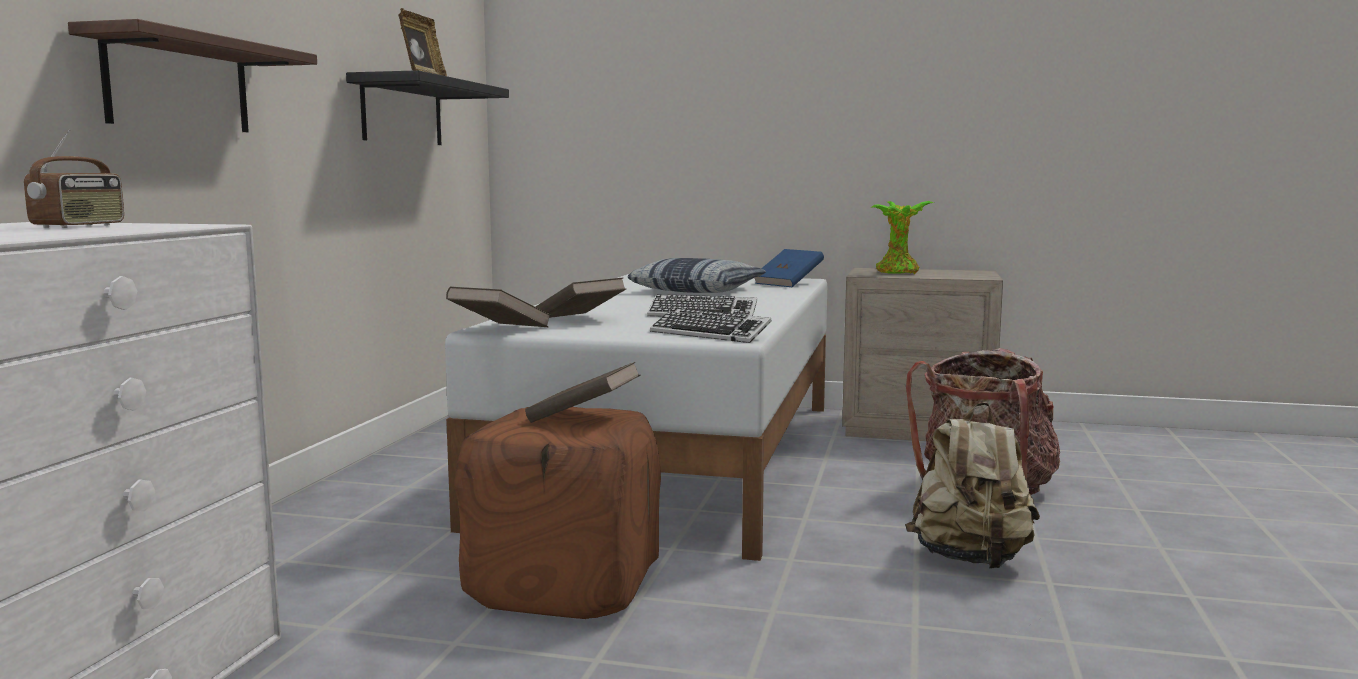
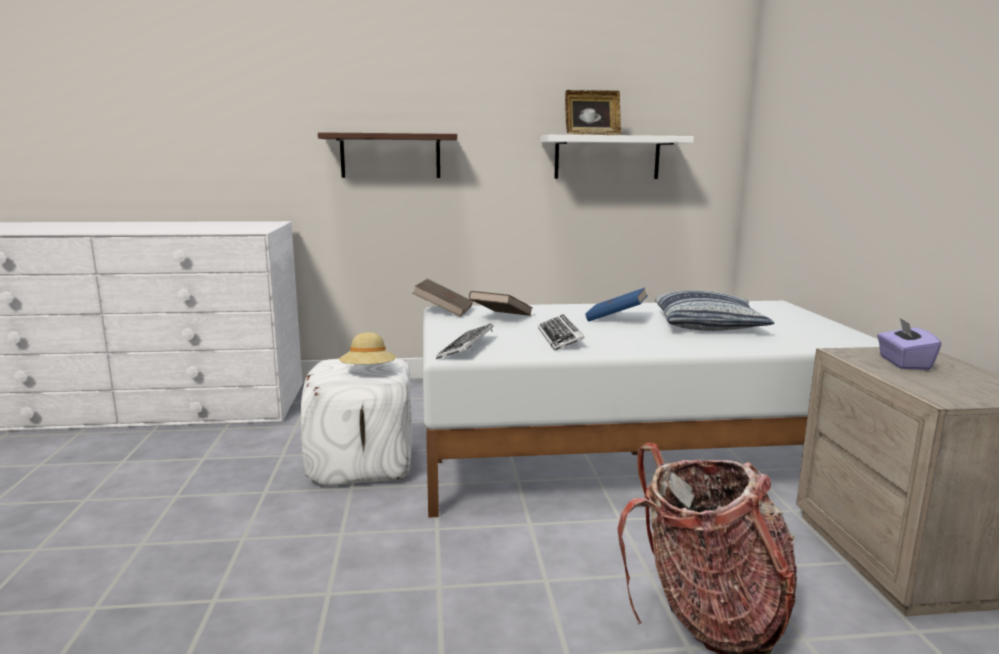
camera: 70 degrees right, 5 degrees up
radio [24,129,124,228] -> none
black shelf [346,70,509,145] -> white shelf [540,135,694,179]
brown ottoman [454,407,661,619] -> white ottoman [301,358,412,486]
brown book [525,362,641,423] -> beige hat [339,332,396,364]
blue book [755,249,824,287] -> blue book moved to [585,288,648,322]
potted plant [872,201,934,274] -> purple tissue box [877,318,941,370]
beige backpack [905,402,1040,569] -> none

